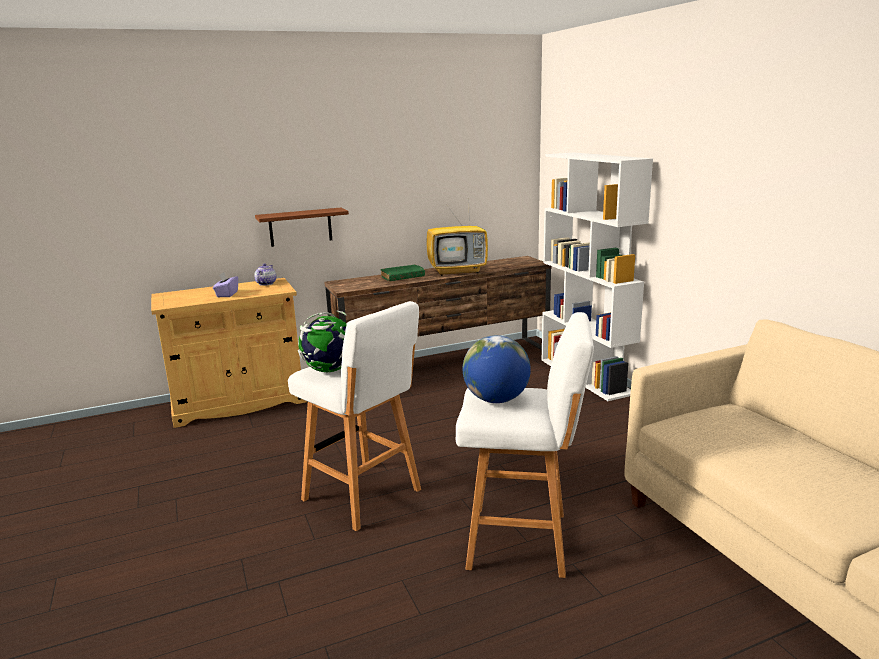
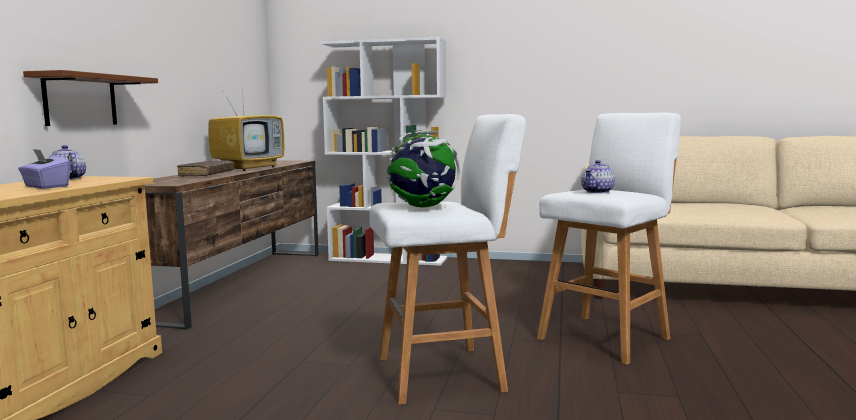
camera: 55 degrees left, 10 degrees down
green book [381,264,425,281] -> brown book [177,161,234,177]
globe [462,335,531,403] -> teapot [581,160,615,193]

